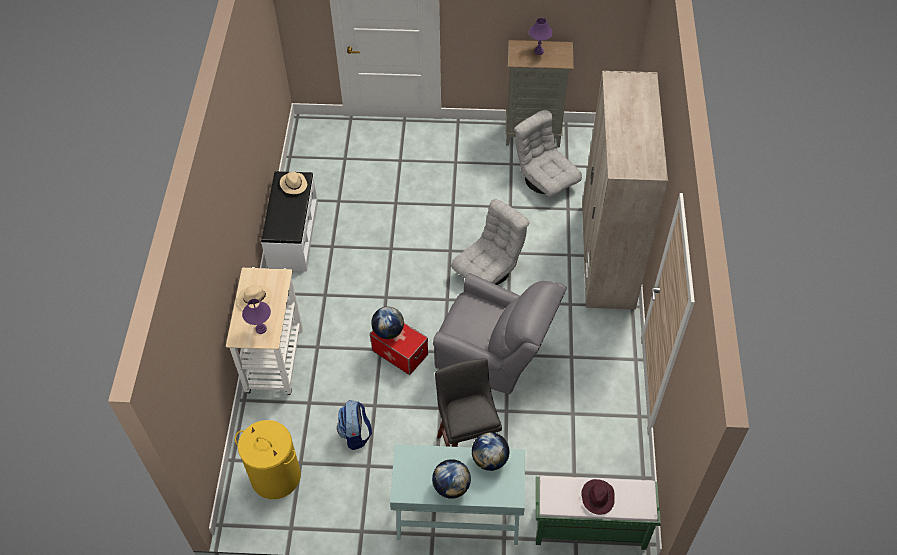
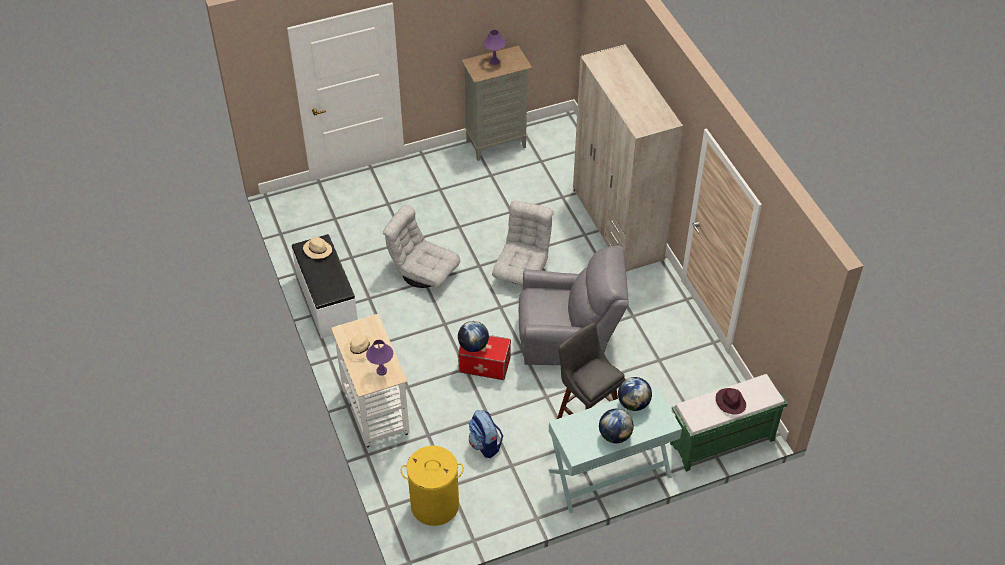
camera: 25 degrees left, 5 degrees down
grey armchair [514,110,582,197] -> grey armchair moved to [383,205,460,288]

